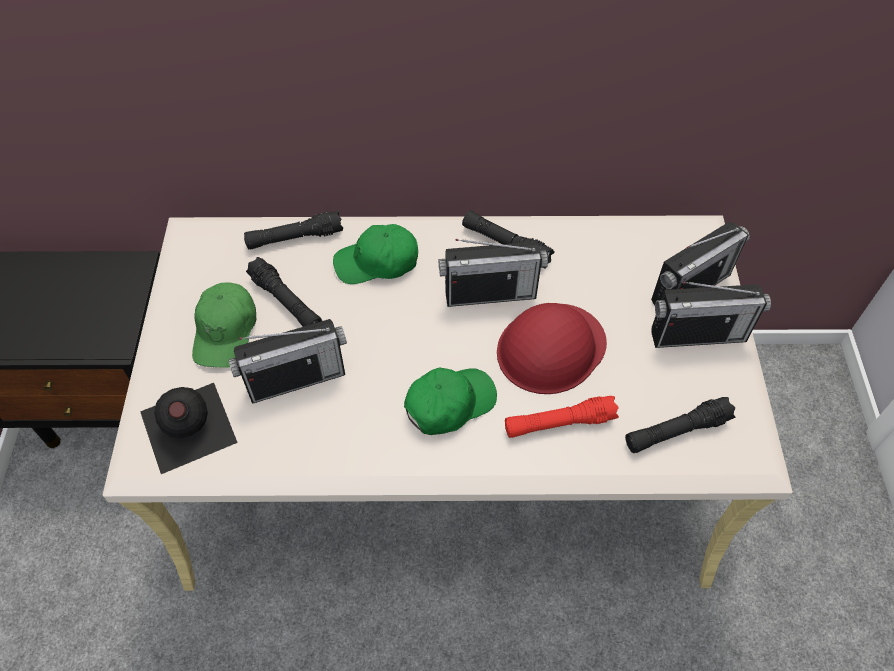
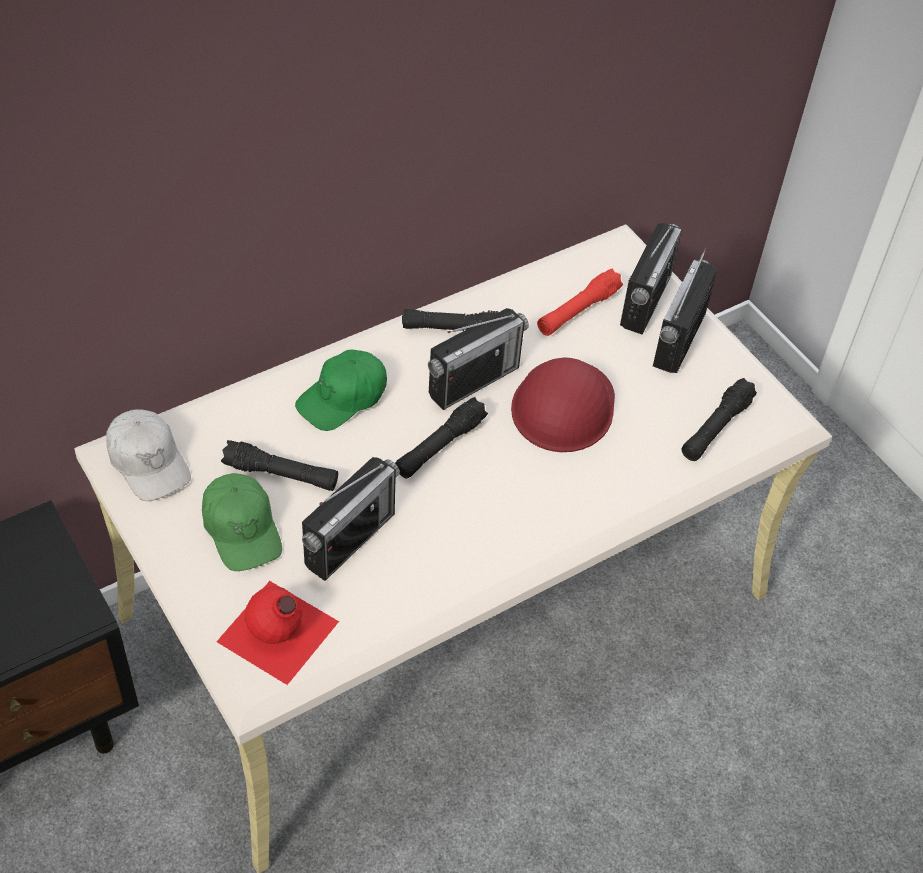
camera: 35 degrees left, 5 degrees down
black bottle [140,383,238,474] -> red bottle [216,581,339,685]
black flashlight [244,211,343,250] -> black flashlight moved to [395,397,488,478]
green cap [404,367,497,435] -> none
red flashlight [505,396,619,438] -> red flashlight moved to [537,269,623,336]
radio [651,281,771,348] -> radio turned 150 degrees clockwise [653,247,717,373]
none -> white cap [106,410,191,501]

